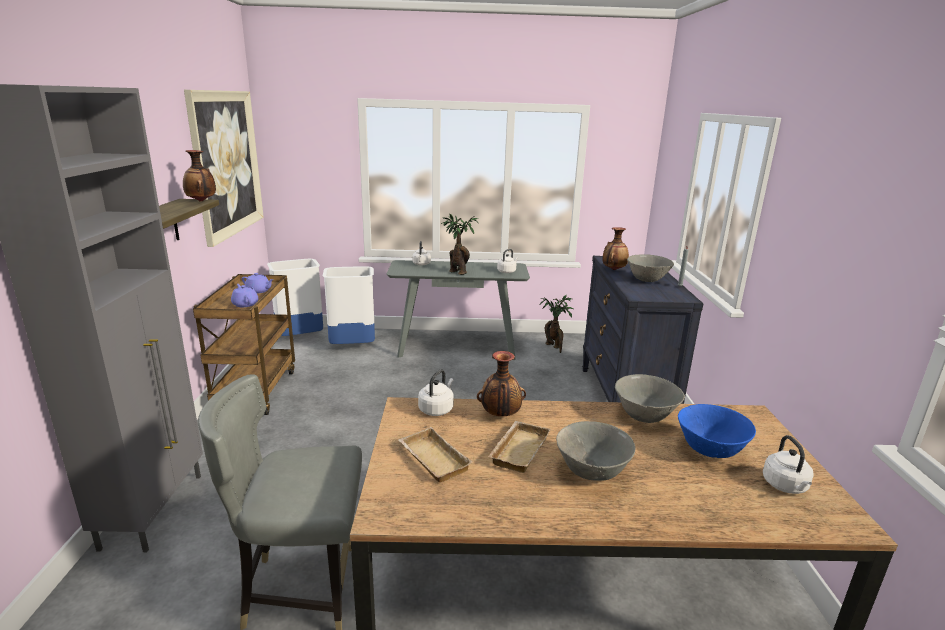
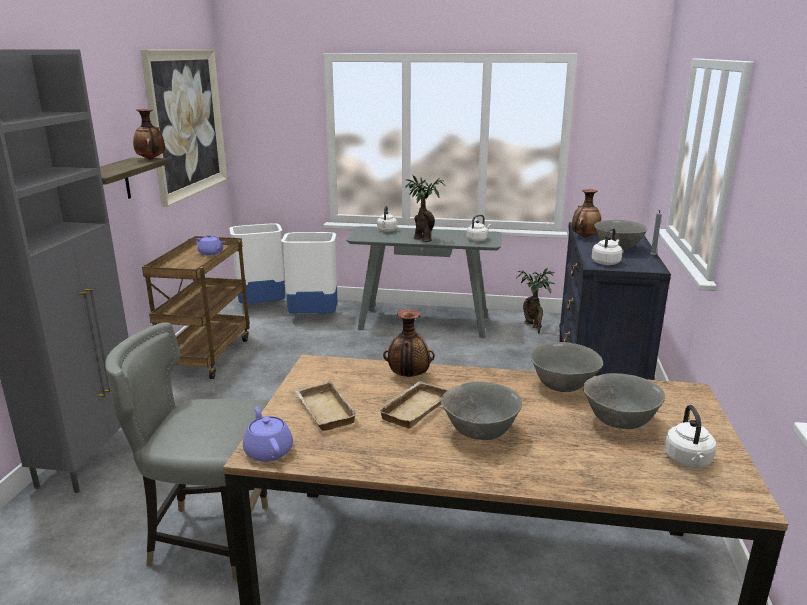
camera: 10 degrees right, 0 degrees up
purple teapot [231,284,258,307] -> purple teapot moved to [243,406,293,462]
white kettle [418,369,454,416] -> white kettle moved to [592,228,623,265]
blue bowl [678,404,756,458] -> grey bowl [583,373,665,429]

